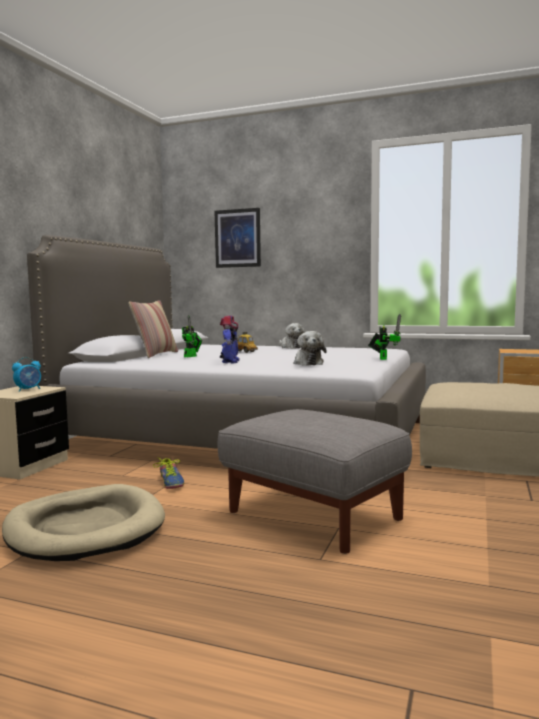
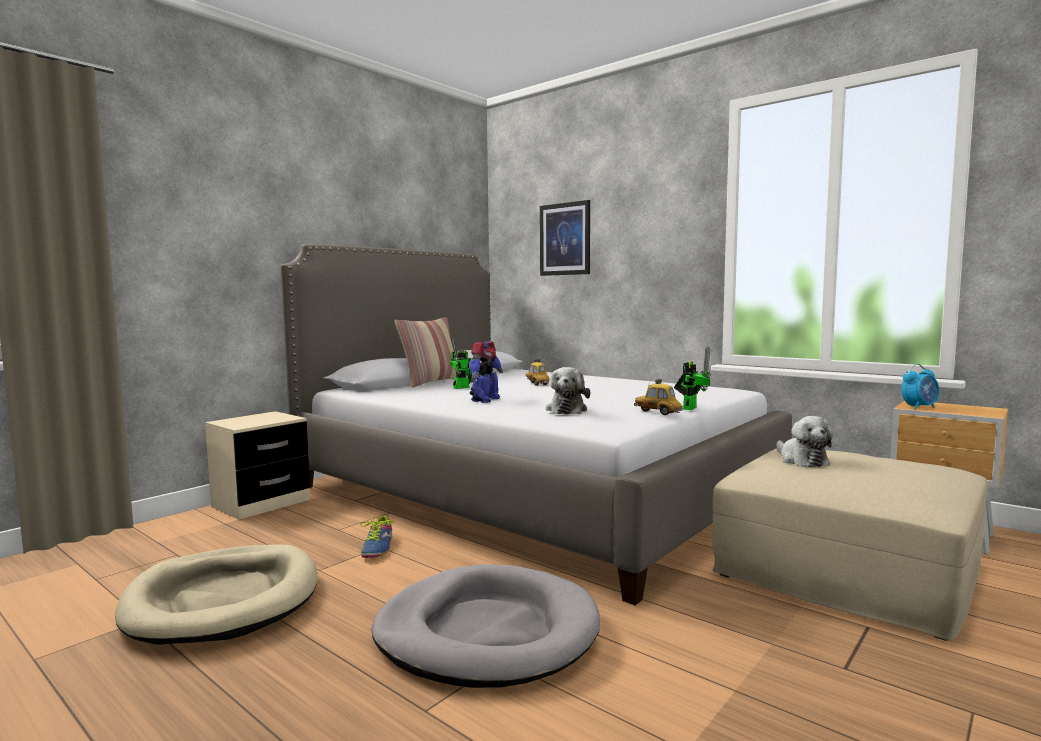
camera: 20 degrees right, 0 degrees up
alarm clock [12,357,41,392] -> alarm clock moved to [901,364,939,410]
grey ottoman [217,409,412,554] -> grey dog bed [372,564,600,688]
plush toy [279,323,305,349] -> plush toy moved to [776,416,833,467]
none -> toy car [634,379,683,415]

